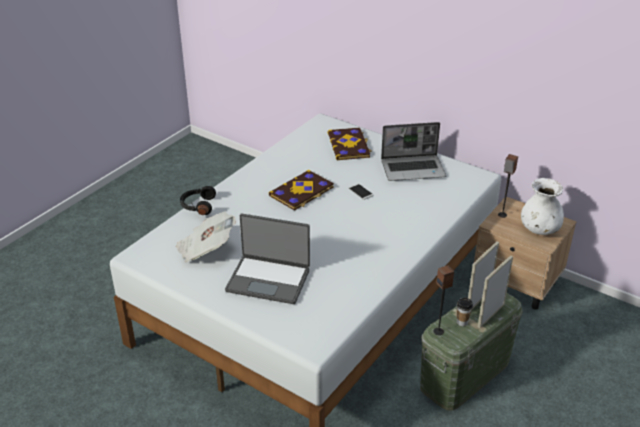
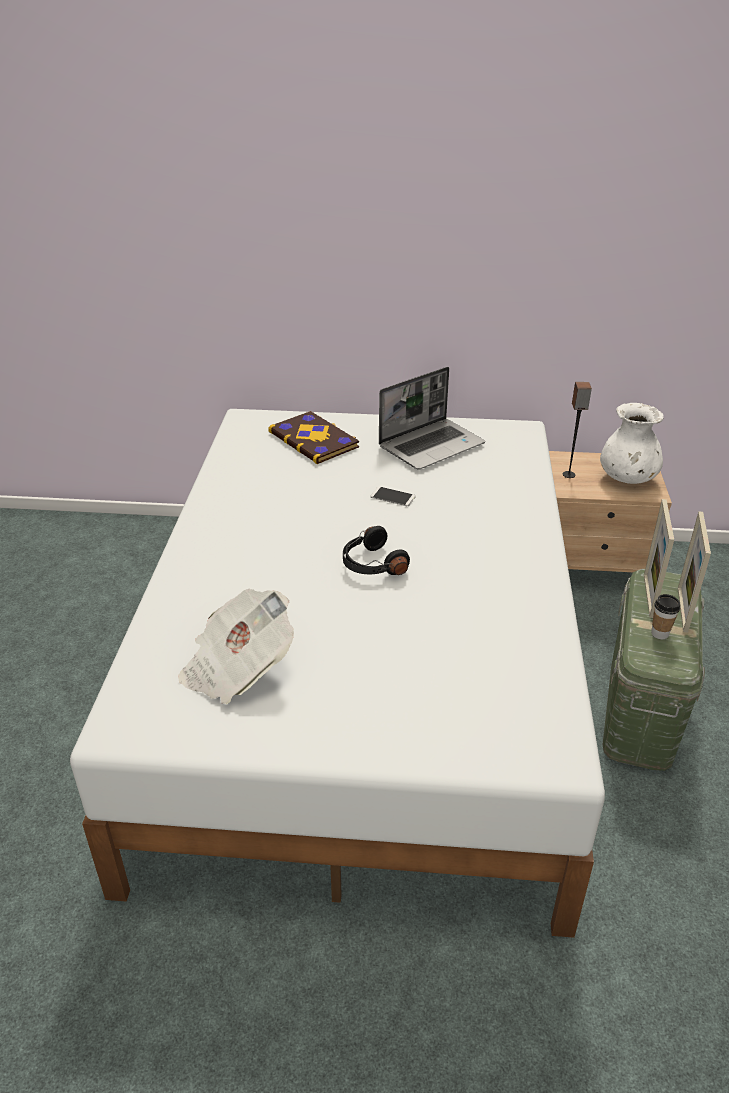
camera: 30 degrees left, 0 degrees up
black headphones [180,186,216,215] -> black headphones moved to [343,526,410,575]
laptop [225,214,310,304] -> none
book [269,170,334,211] -> none
speaker [433,265,455,335] -> none

